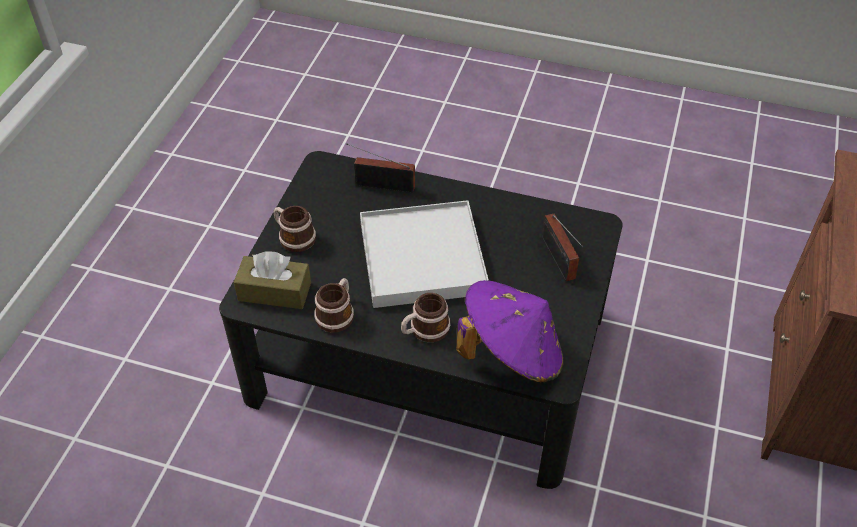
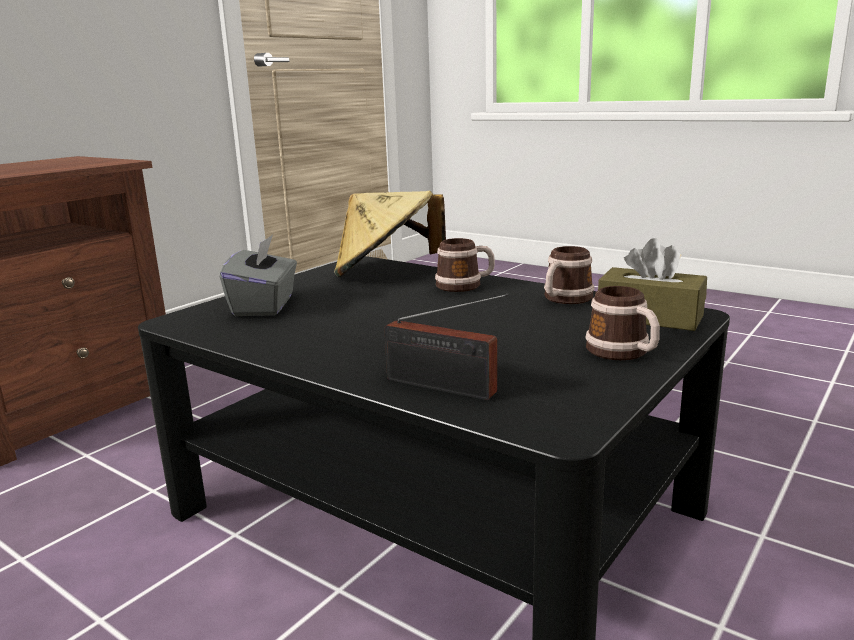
camera: 160 degrees left, 30 degrees down
white tray [360,200,489,308] -> none
purple hat [456,280,564,382] -> beige hat [334,191,446,277]
radio [542,214,583,281] -> grey tissue box [220,234,297,316]

